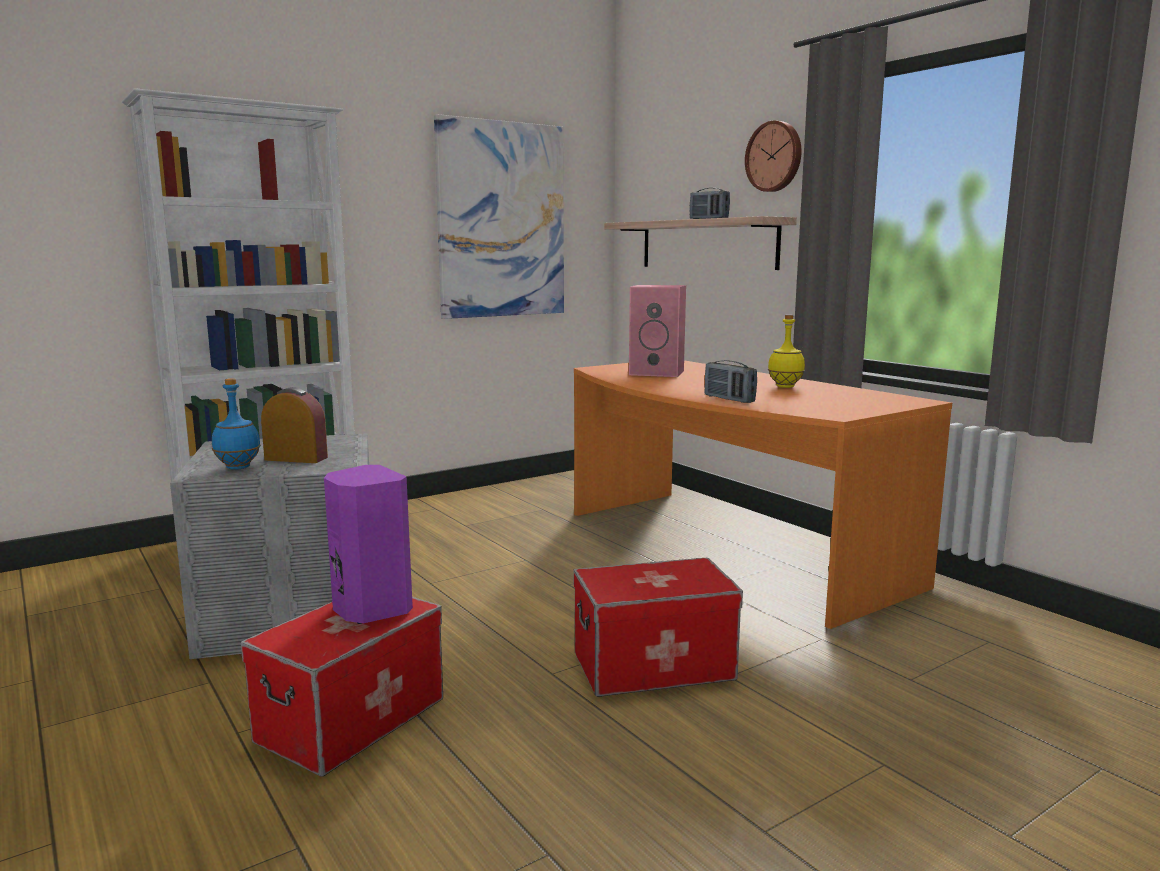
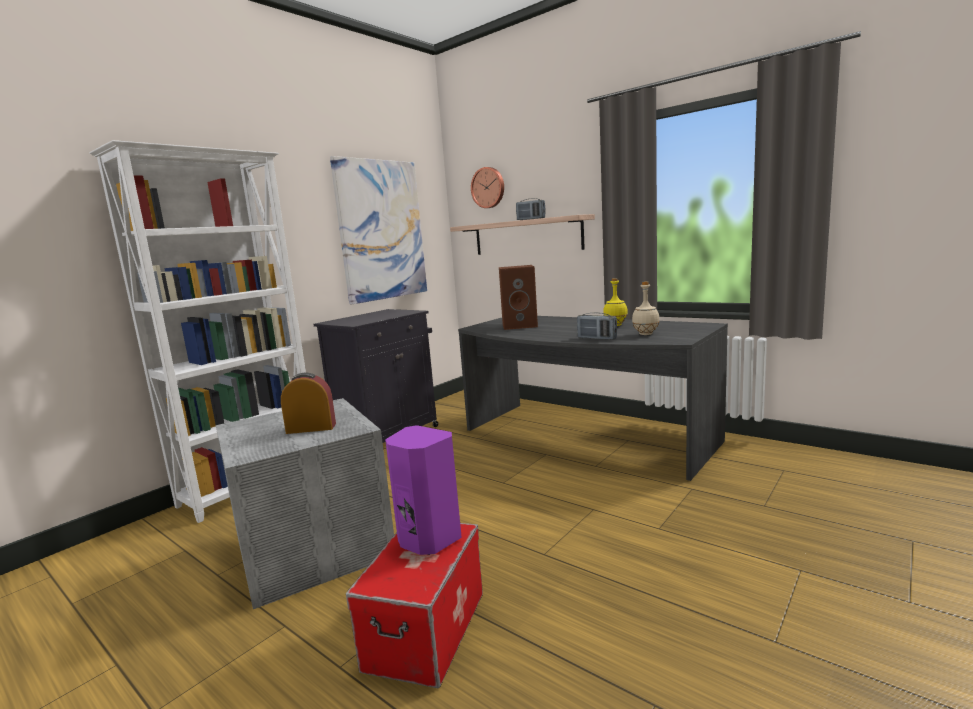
camera: 15 degrees left, 0 degrees up
blue bottle [212,378,261,470] -> none
orange desk [574,360,952,629] -> grey desk [458,316,728,481]
storage box [574,558,743,697] -> none
pink speaker [629,285,686,377] -> brown speaker [499,265,538,330]
wall clock [745,121,801,192] -> wall clock moved to [471,167,504,208]
none -> black cabinet [313,309,438,443]
none -> beige bottle [632,281,660,335]

